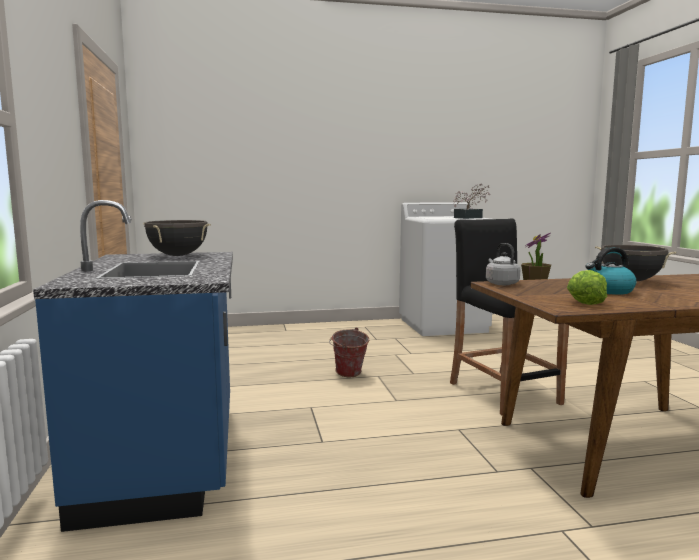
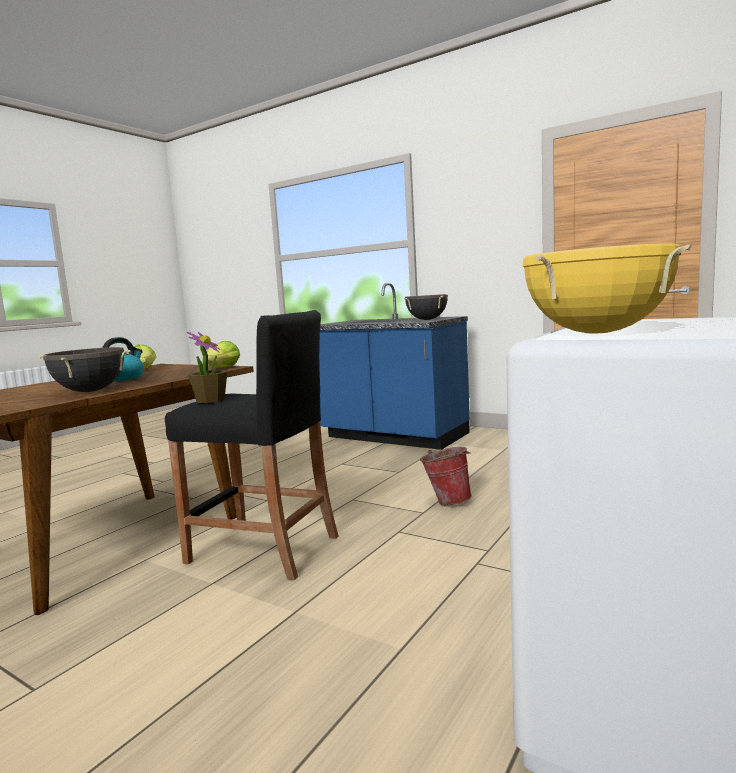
camera: 135 degrees right, 0 degrees up
potted plant [453,184,490,219] -> yellow cooking pot [523,243,691,333]
grey kettle [486,243,520,285] -> lettuce [202,341,240,368]

